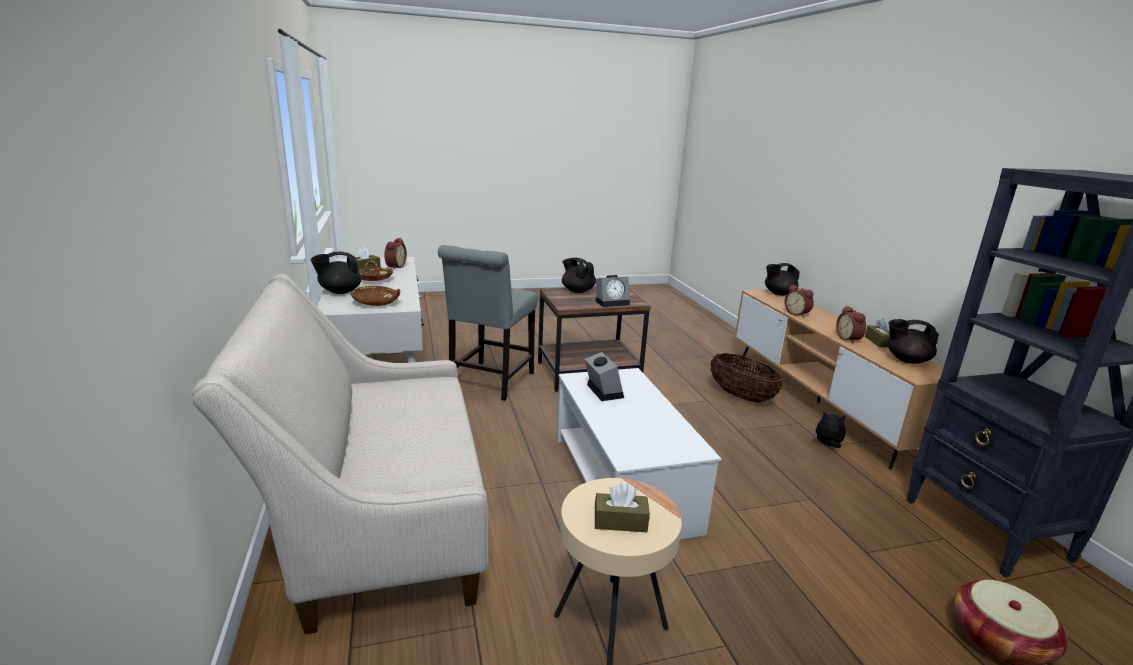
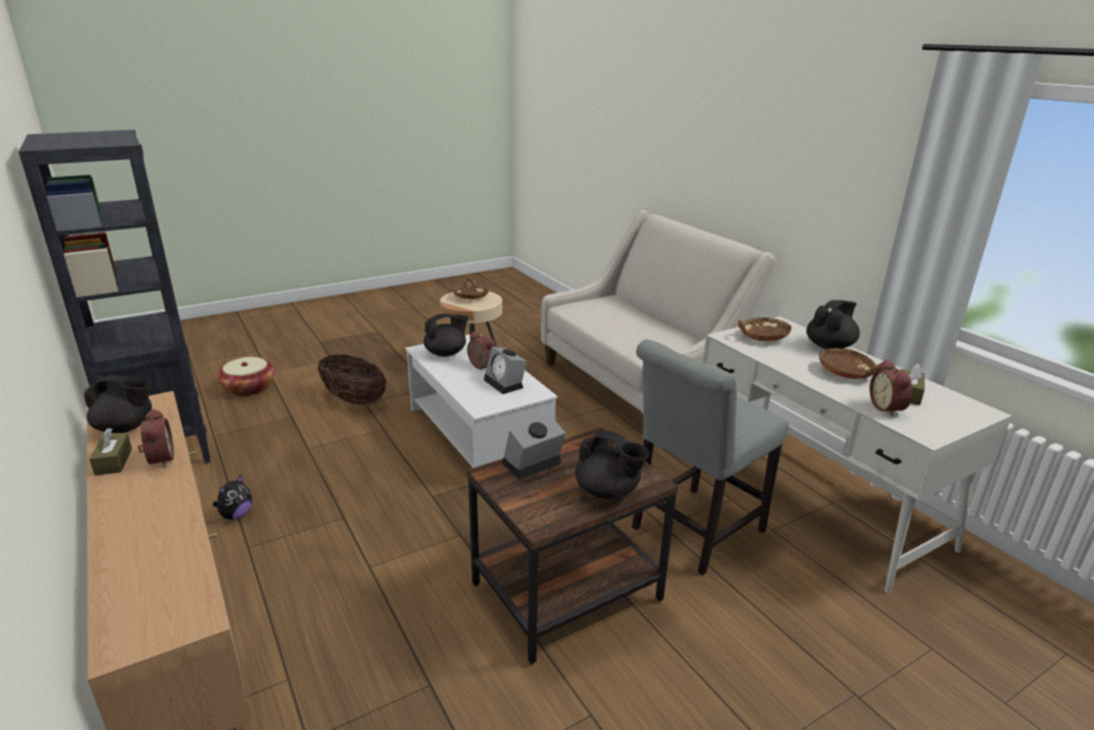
camera: 165 degrees right, 5 degrees up
grey chair [438,245,538,401] -> grey chair turned 135 degrees counterclockwise [632,339,789,575]
brown tissue box [595,483,650,532] -> brown bowl [452,277,489,299]
basket [710,353,782,403] -> basket moved to [318,355,386,405]
black teapot [765,263,800,296] -> black teapot moved to [424,314,468,357]
alarm clock [785,284,814,317] -> alarm clock moved to [467,331,496,370]
plush toy [814,412,846,448] -> plush toy turned 60 degrees counterclockwise [213,474,252,520]

